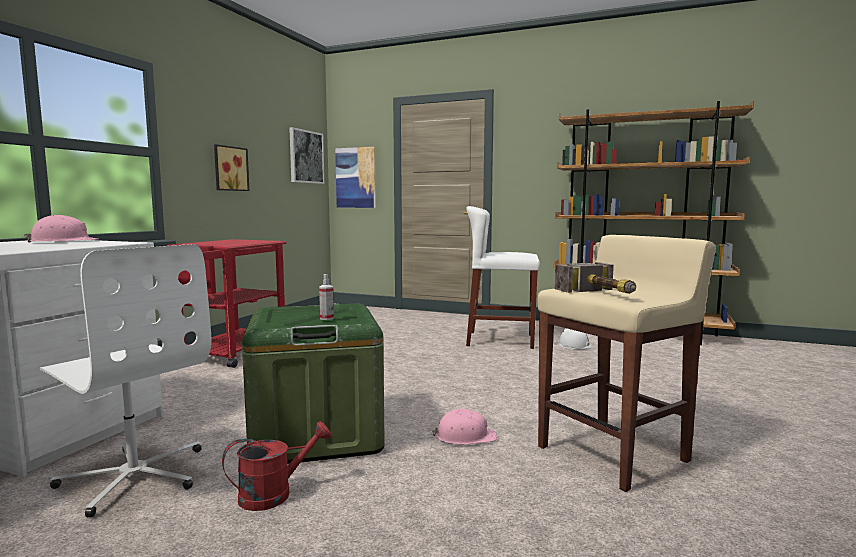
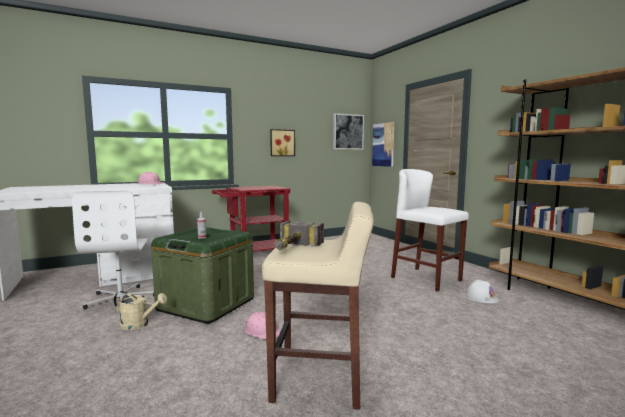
camera: 40 degrees right, 0 degrees up
red watering can [222,421,331,511] -> beige watering can [114,291,167,330]

